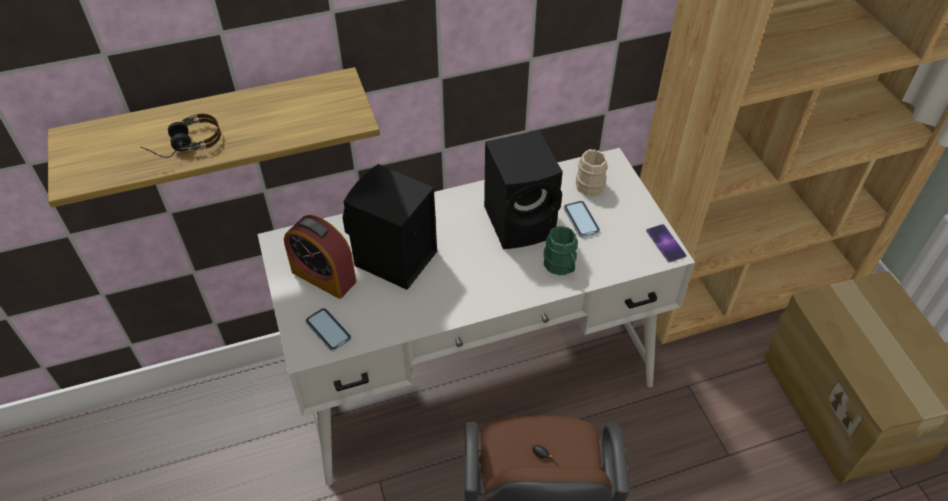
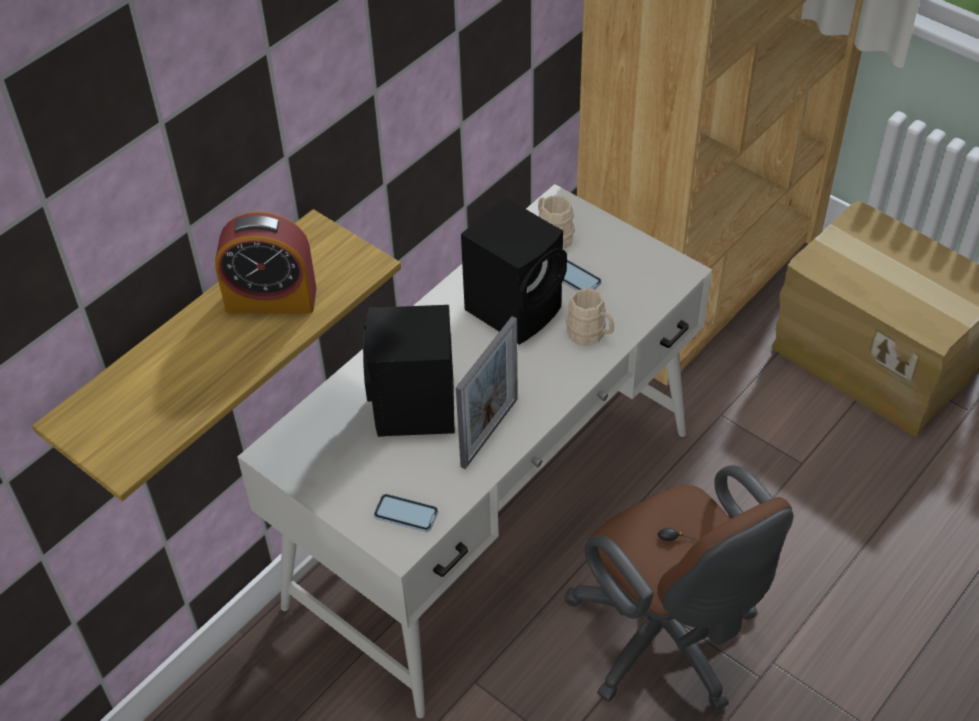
camera: 30 degrees left, 0 degrees up
headphones [141,114,221,158] -> none
alarm clock [284,215,356,299] -> alarm clock moved to [215,212,316,313]
green mug [544,226,578,275] -> beige mug [566,288,614,346]
phone [646,224,687,263] -> none
none -> picture frame [456,316,518,469]

